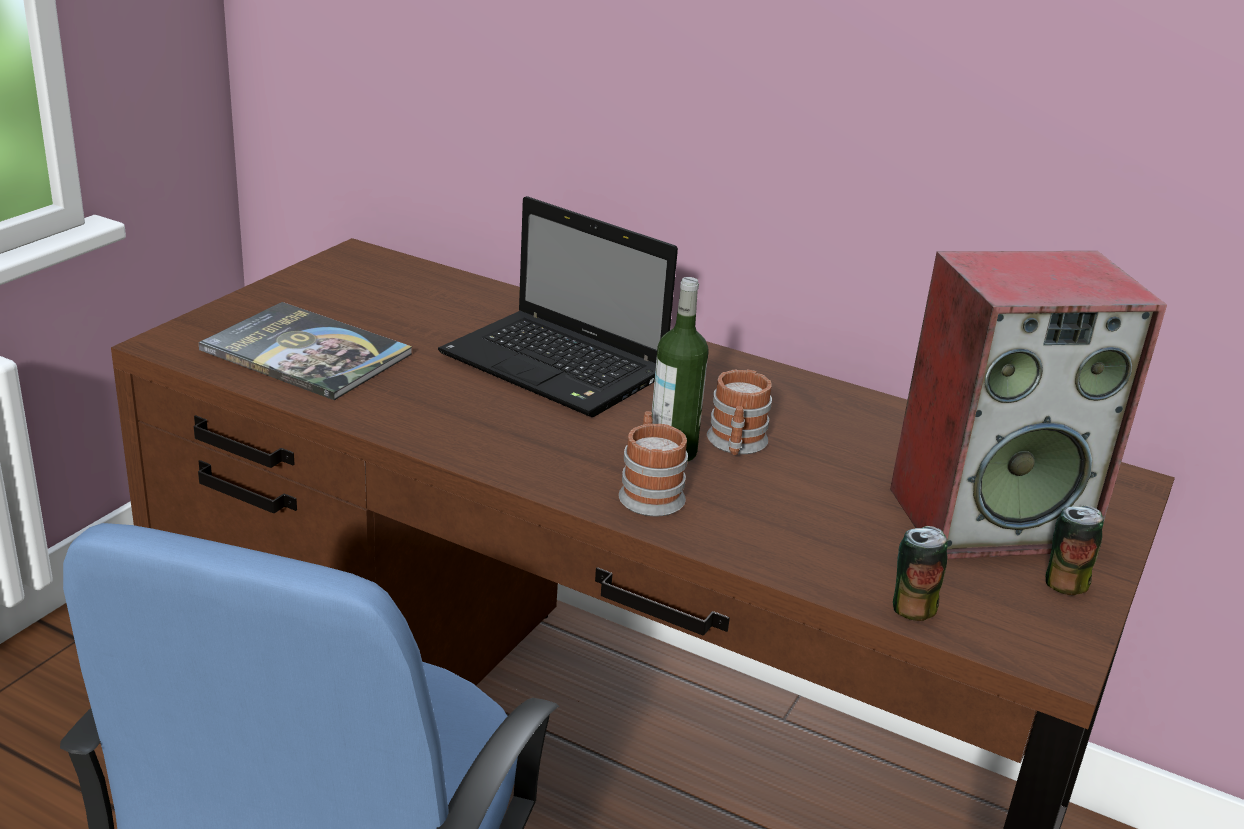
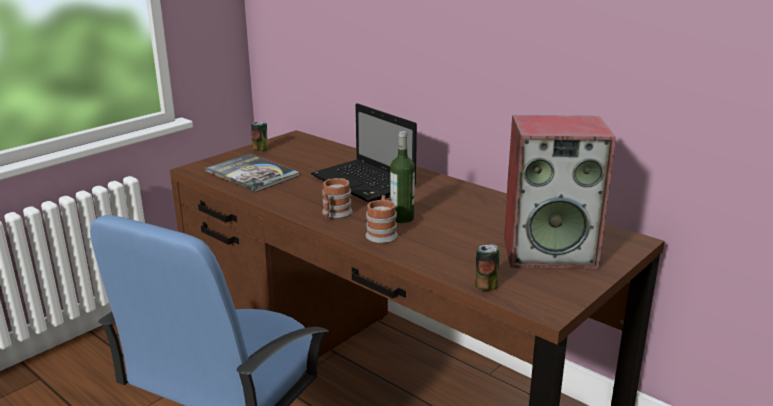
camera: 15 degrees right, 5 degrees down
mug [707,369,772,455] -> mug moved to [322,178,352,218]
can [1046,505,1104,595] -> can moved to [251,122,268,151]

